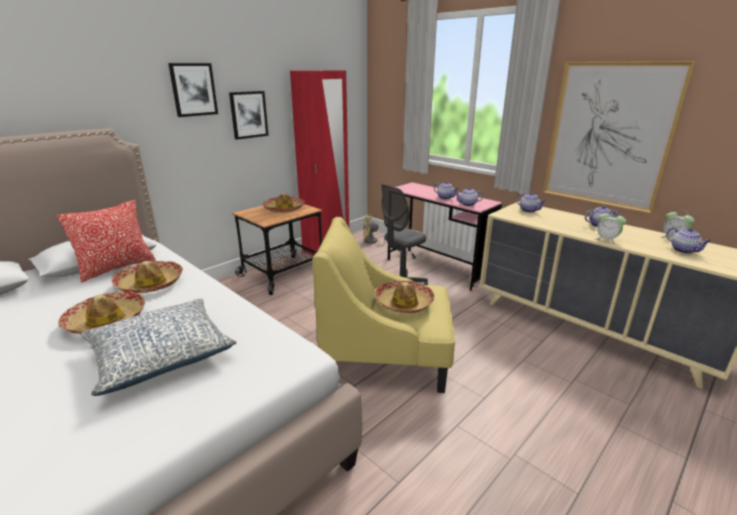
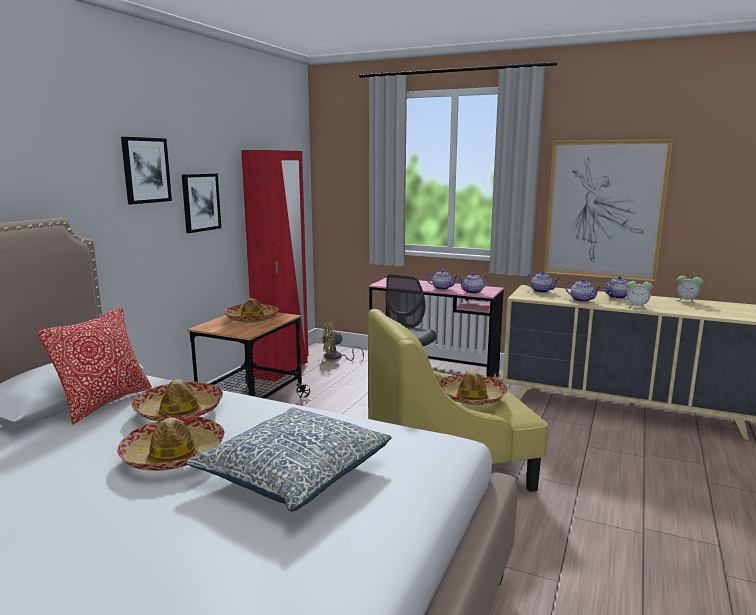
camera: 20 degrees left, 10 degrees down
teapot [666,227,711,254] -> teapot moved to [565,279,601,302]

